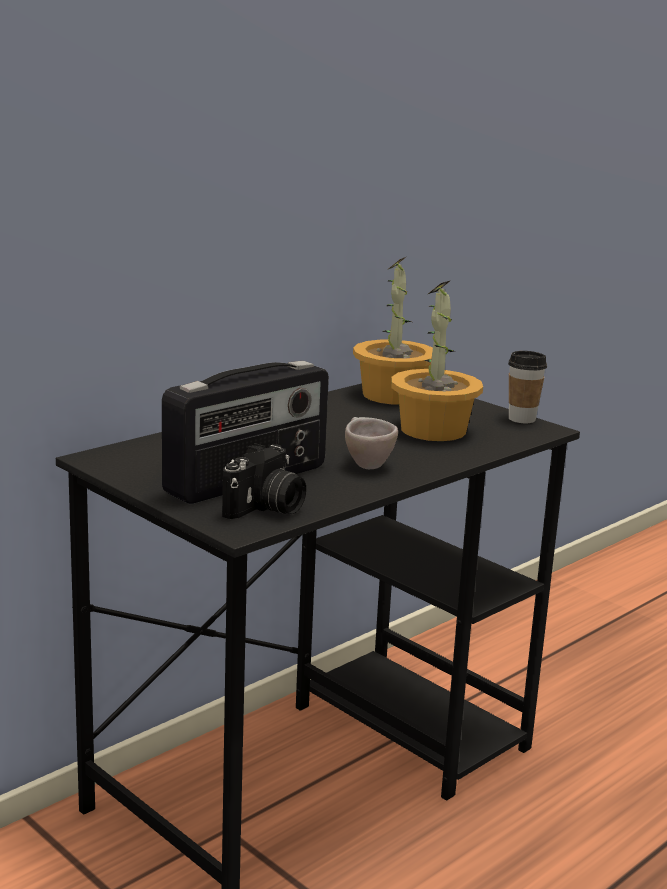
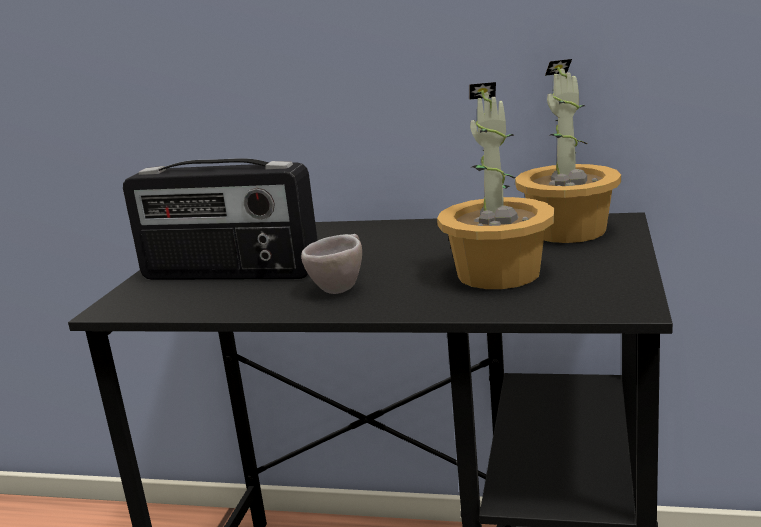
camera: 60 degrees right, 0 degrees up
camera [222,443,306,519] -> none
cup [508,351,547,423] -> none

